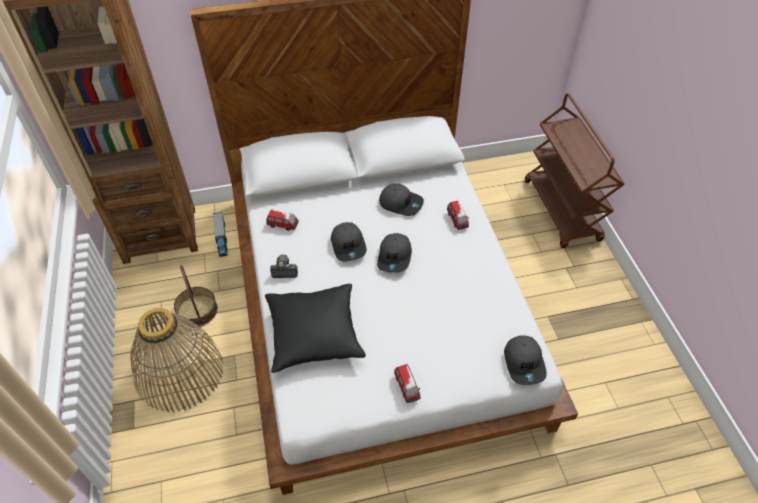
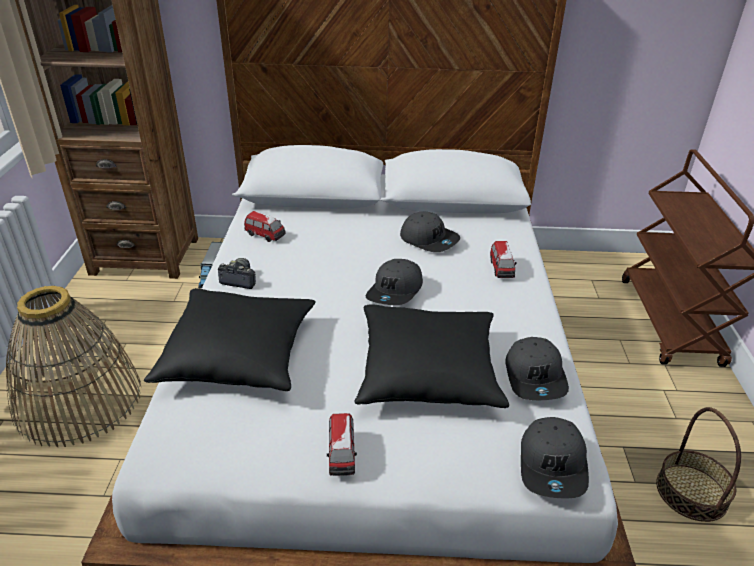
camera: 15 degrees right, 15 degrees down
basket [174,265,218,328] -> basket moved to [656,407,741,522]
grey cap [331,222,367,262] -> grey cap moved to [505,337,569,400]
none -> black pillow [354,304,509,408]

